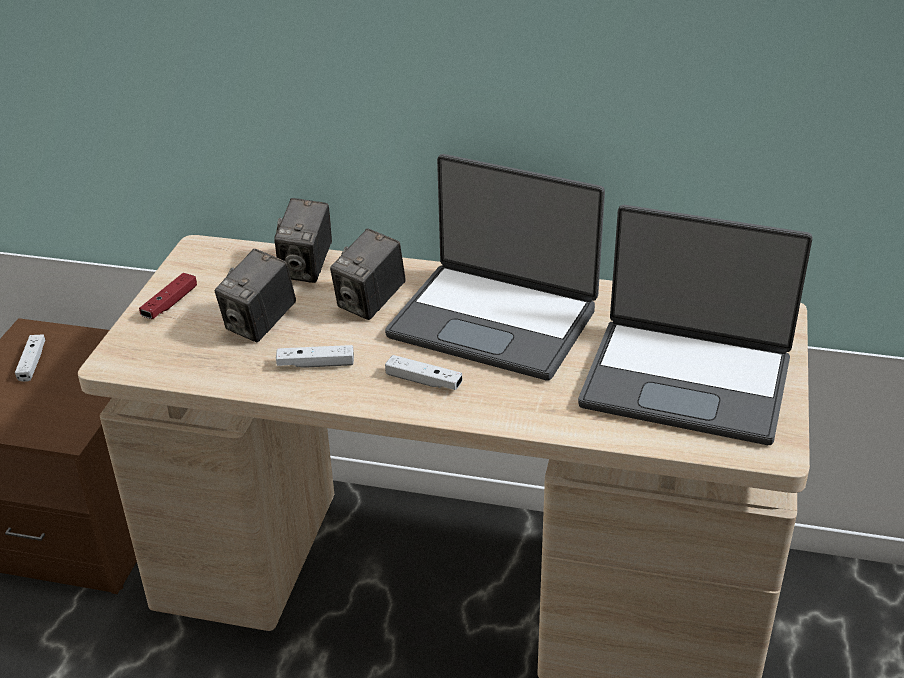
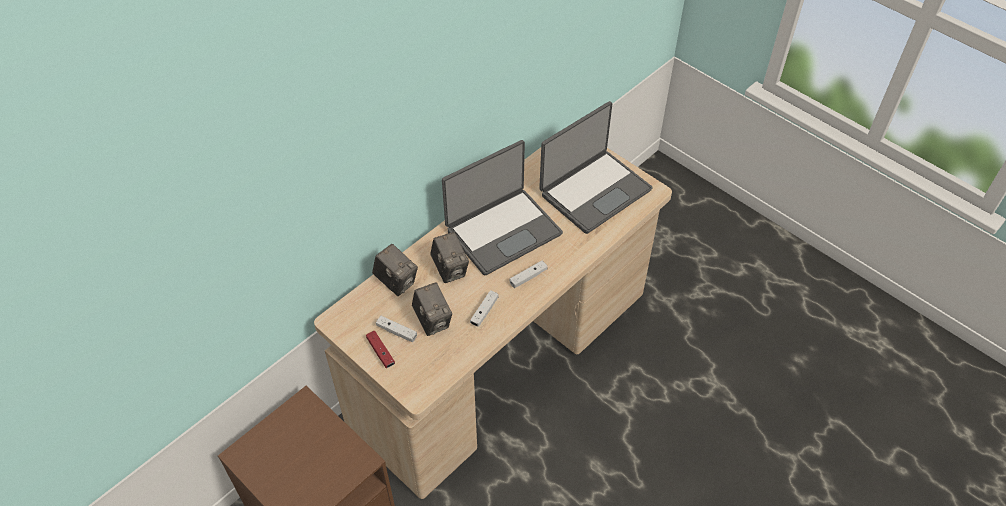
camera: 60 degrees left, 15 degrees up
white game controller [15,335,45,382] -> white game controller moved to [376,316,417,342]

